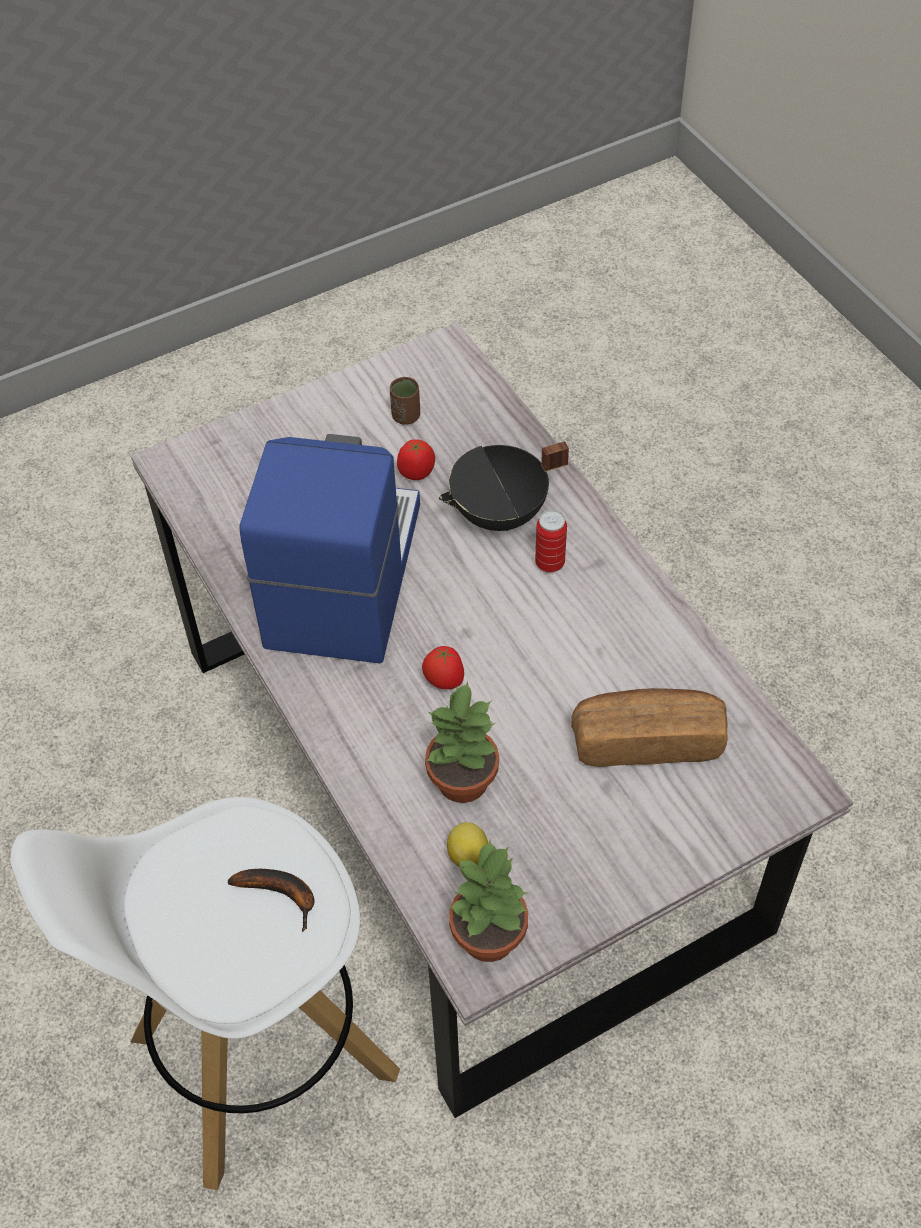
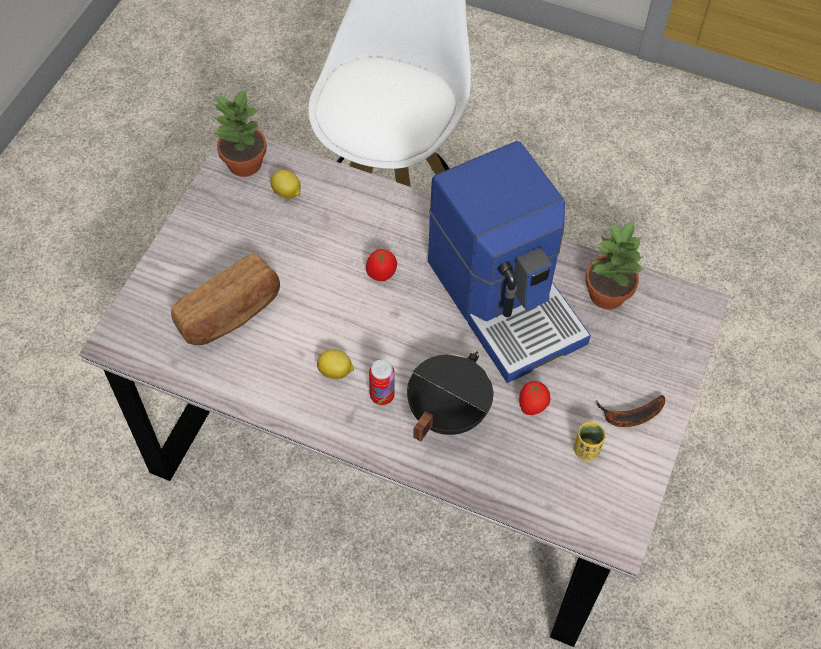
camera: 140 degrees right, 5 degrees up
banana [228,869,314,932] -> banana moved to [597,395,665,427]
brown cup [390,377,420,425] -> yellow cup [574,422,606,461]
potted plant [425,682,499,803] -> potted plant moved to [585,220,645,310]
none -> lemon [317,349,354,379]

